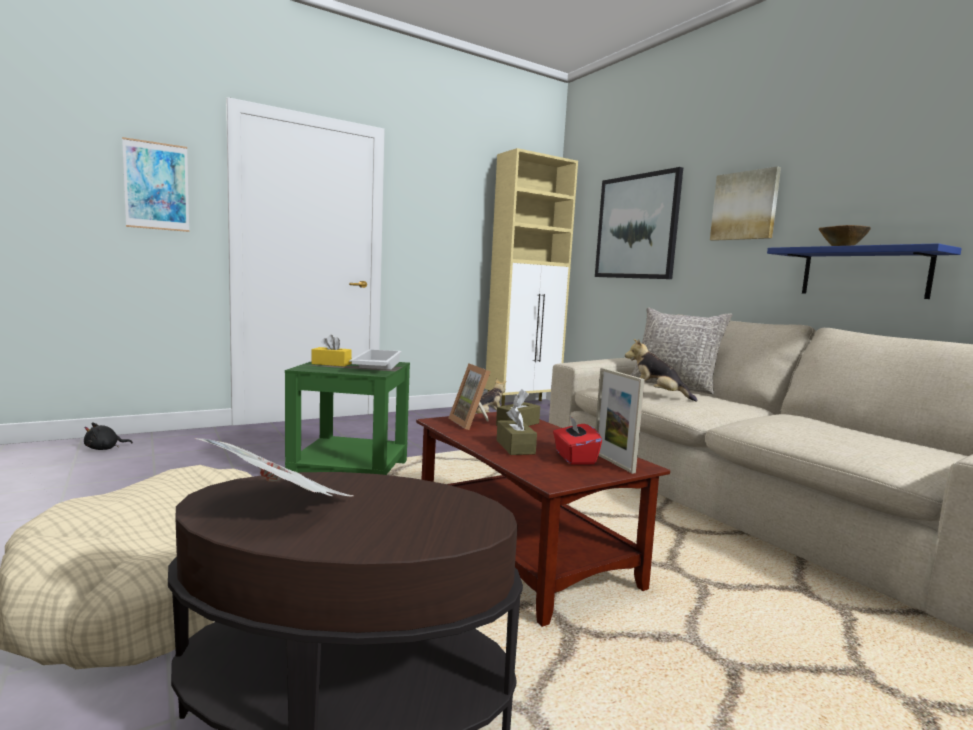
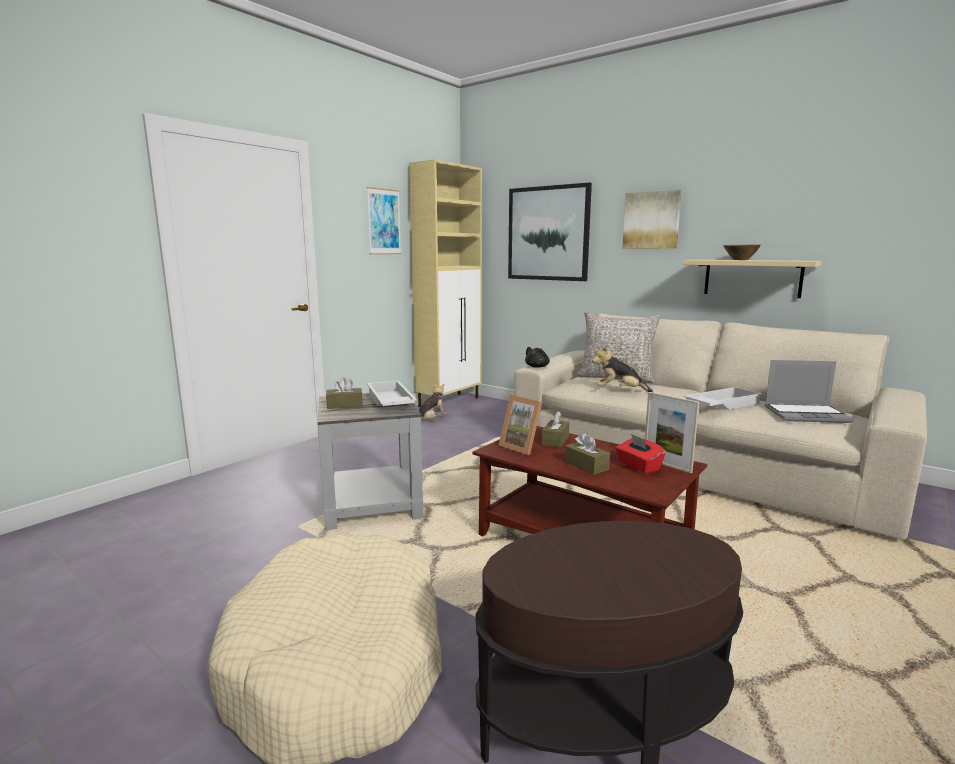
camera: 20 degrees left, 5 degrees up
black plush toy [84,423,133,450] -> black plush toy moved to [525,347,550,368]
picture [122,137,189,232] -> picture moved to [367,187,401,255]
newspaper [193,438,354,496] -> none
green side table [285,361,410,475] -> grey side table [318,393,423,530]
yellow tissue box [312,335,352,367] -> brown tissue box [326,377,363,409]
blue shelf [767,243,962,299] -> beige shelf [683,260,822,298]
none -> white tray [684,387,763,410]
none -> laptop [765,360,854,423]

